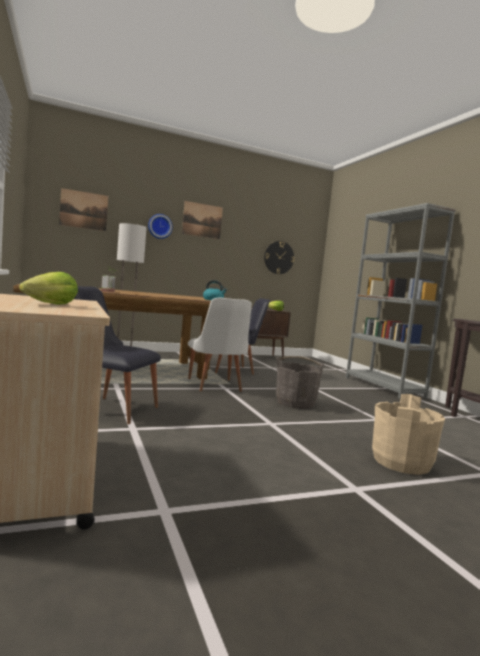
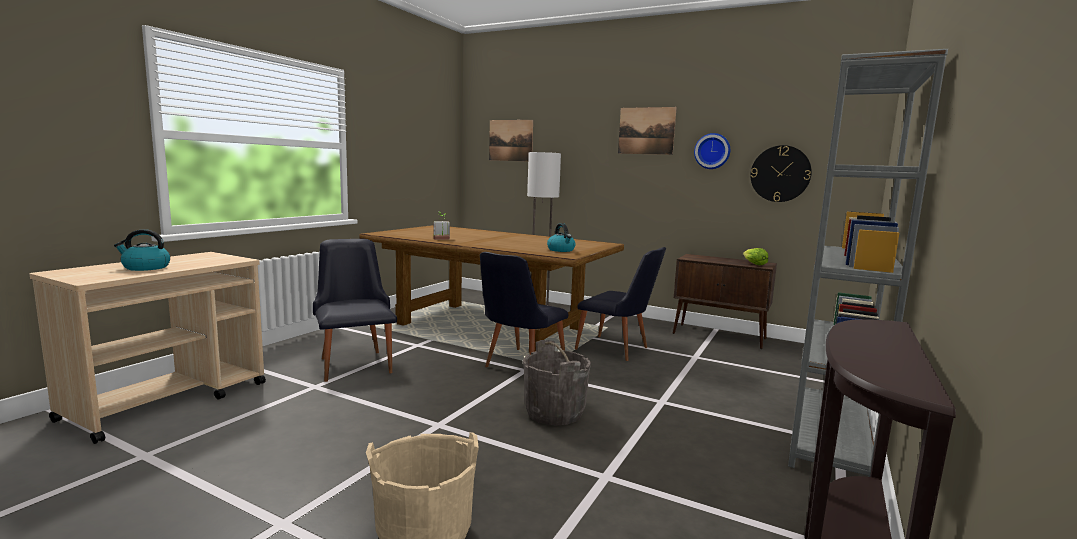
camera: 50 degrees right, 5 degrees up
lettuce [19,272,78,305] -> kettle [114,229,170,271]
wall clock [148,214,173,239] -> wall clock moved to [694,133,730,169]
white chair [188,298,252,392] -> black chair [480,252,568,367]

